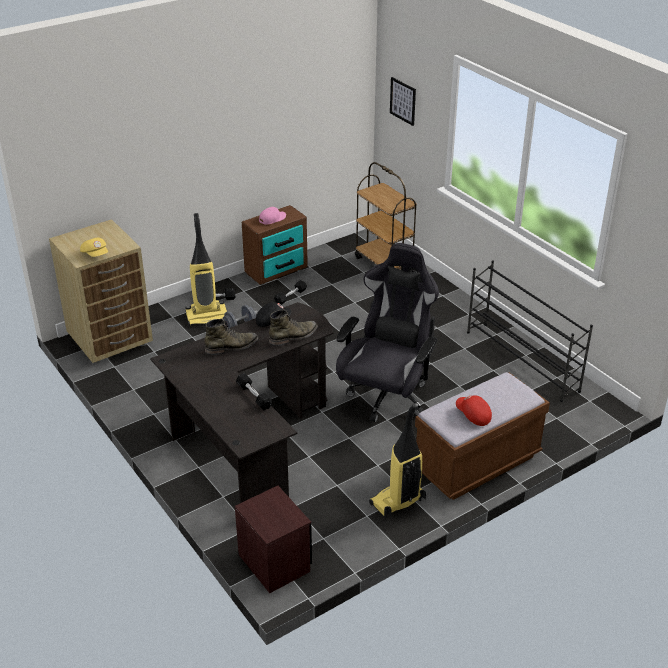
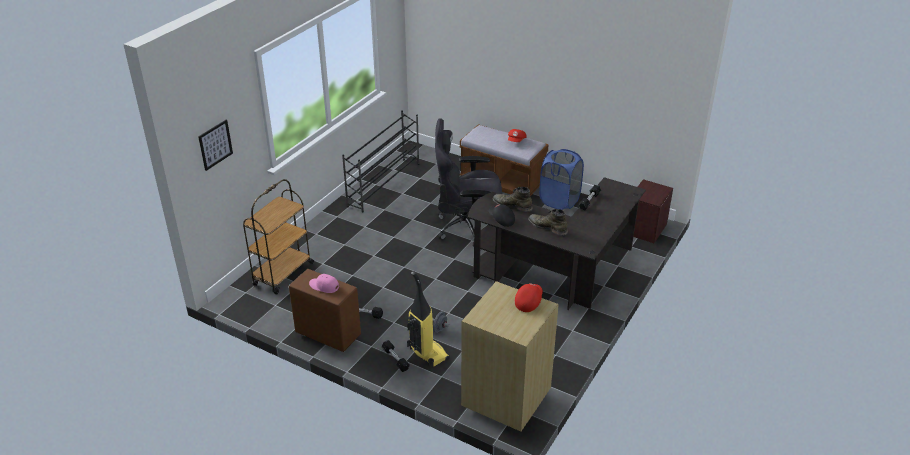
camera: 115 degrees left, 0 degrees up
yellow cap [80,238,108,257] -> red cap [515,283,543,312]
vacuum cleaner [369,403,426,518] -> blue laundry basket [539,149,584,210]

